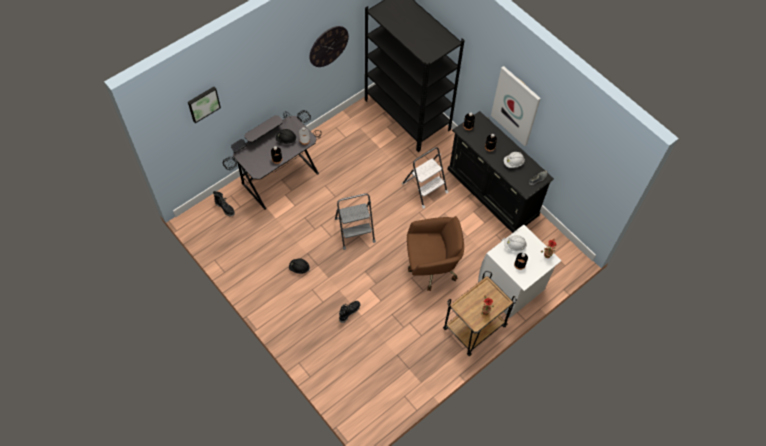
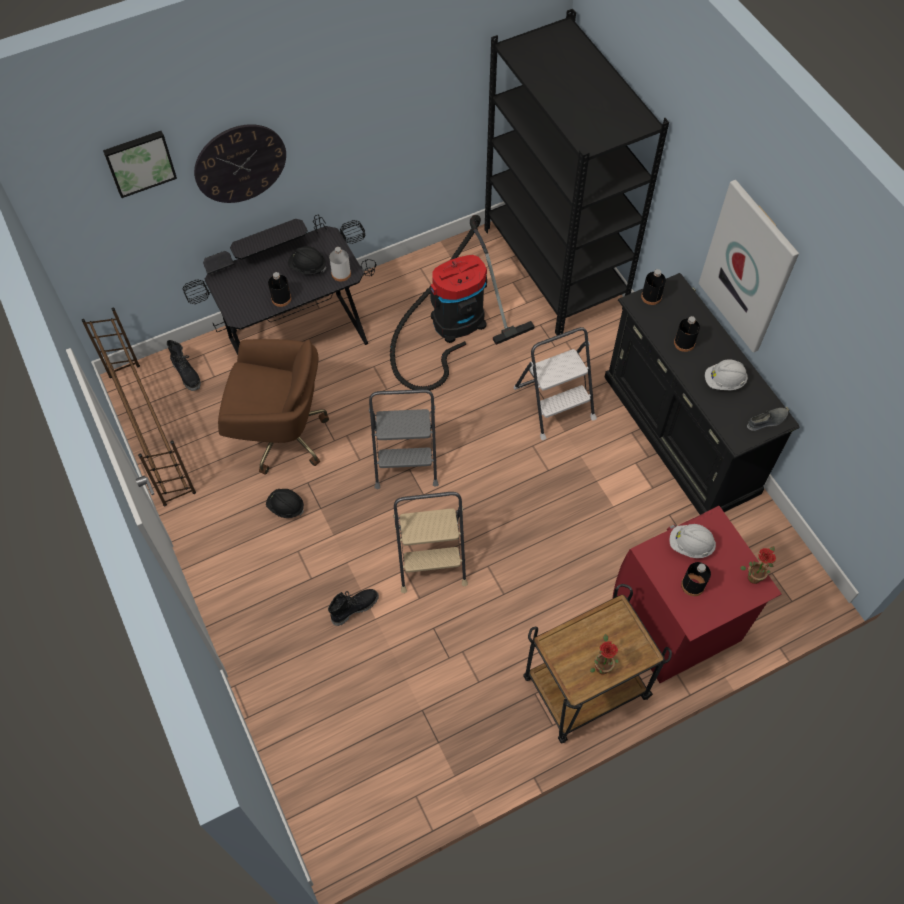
camera: 15 degrees right, 0 degrees up
wall clock [309,26,349,67] -> wall clock moved to [194,124,286,203]
brown office chair [407,216,464,291] -> brown office chair moved to [218,339,329,475]
white washing machine [478,225,562,318] -> red washing machine [612,506,782,683]
none -> brown shoe rack [82,308,196,507]
none -> vacuum cleaner [390,215,535,391]
none -> beige step ladder [394,492,468,593]

